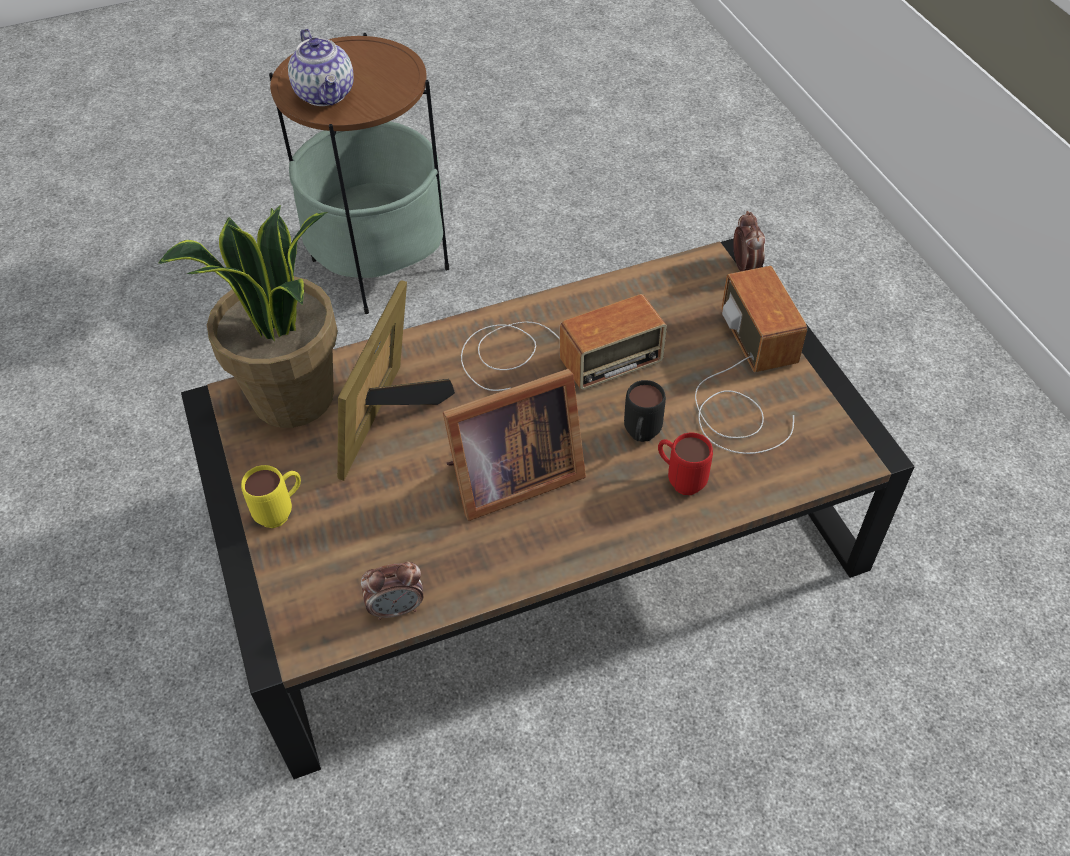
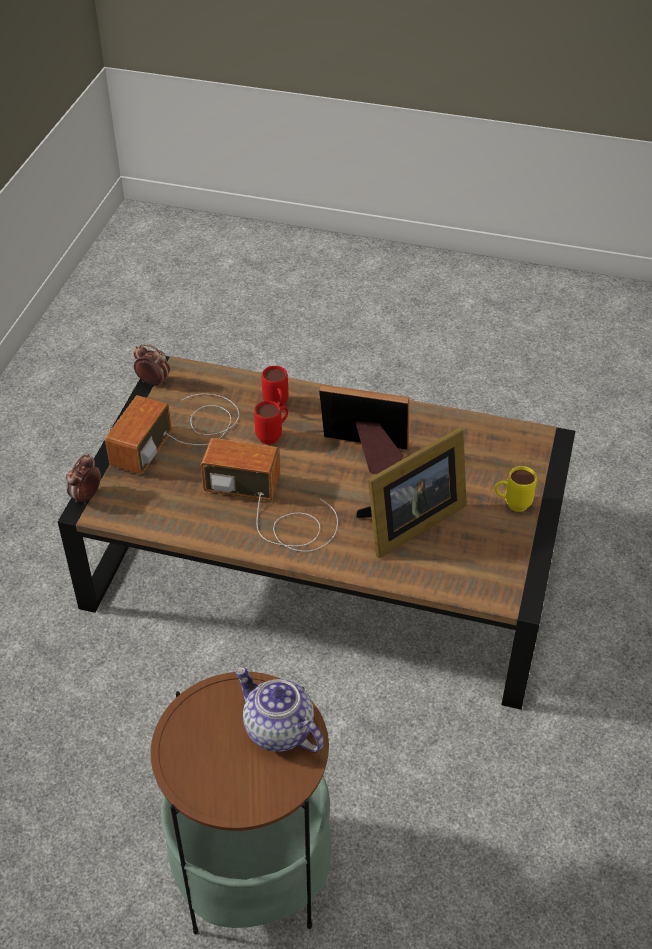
camera: 145 degrees left, 5 degrees down
potted plant [158,205,338,428] -> none
teapot [288,29,354,106] -> teapot turned 60 degrees counterclockwise [235,667,324,753]
alarm clock [361,562,423,620] -> alarm clock moved to [133,344,170,387]
black mug [624,380,666,442] -> red mug [254,401,288,445]

